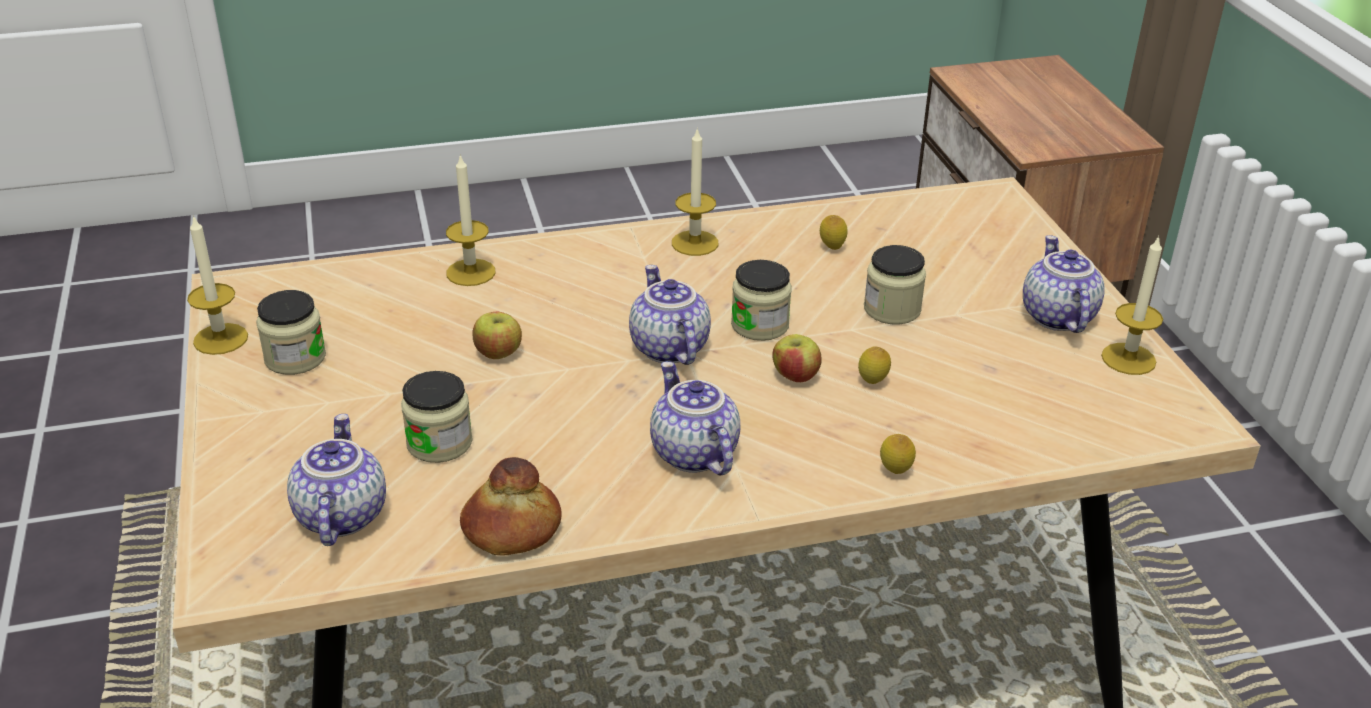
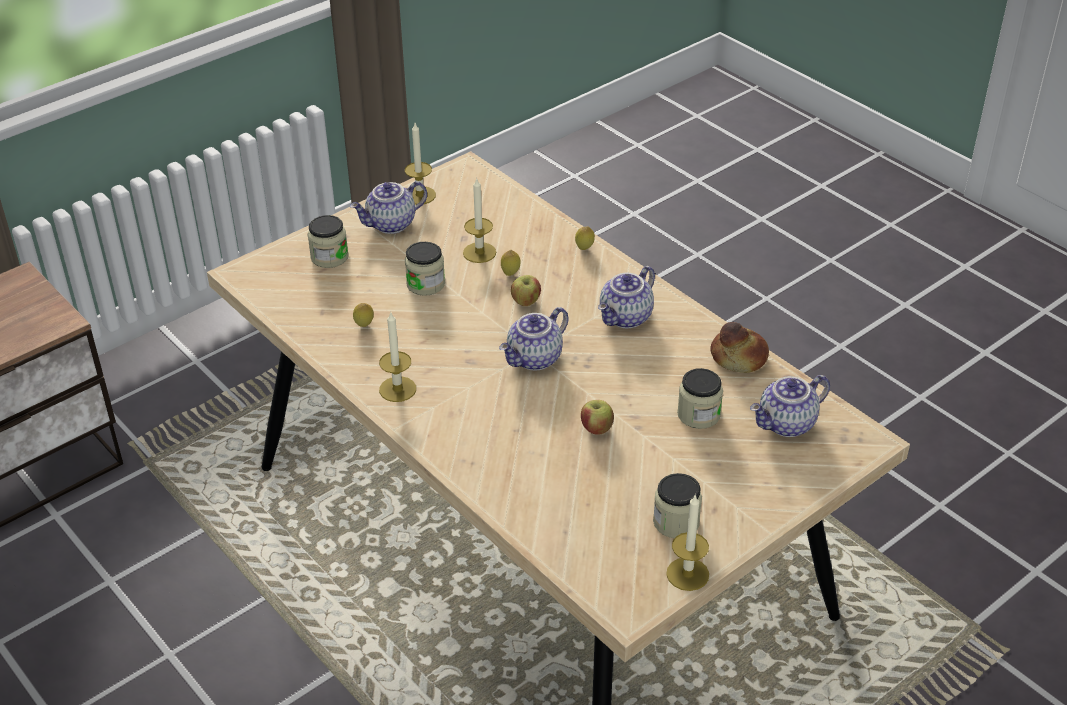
camera: 115 degrees left, 5 degrees up
candle [446,154,496,286] -> candle moved to [463,179,496,263]
jar [731,260,792,341] -> jar moved to [308,215,349,268]

